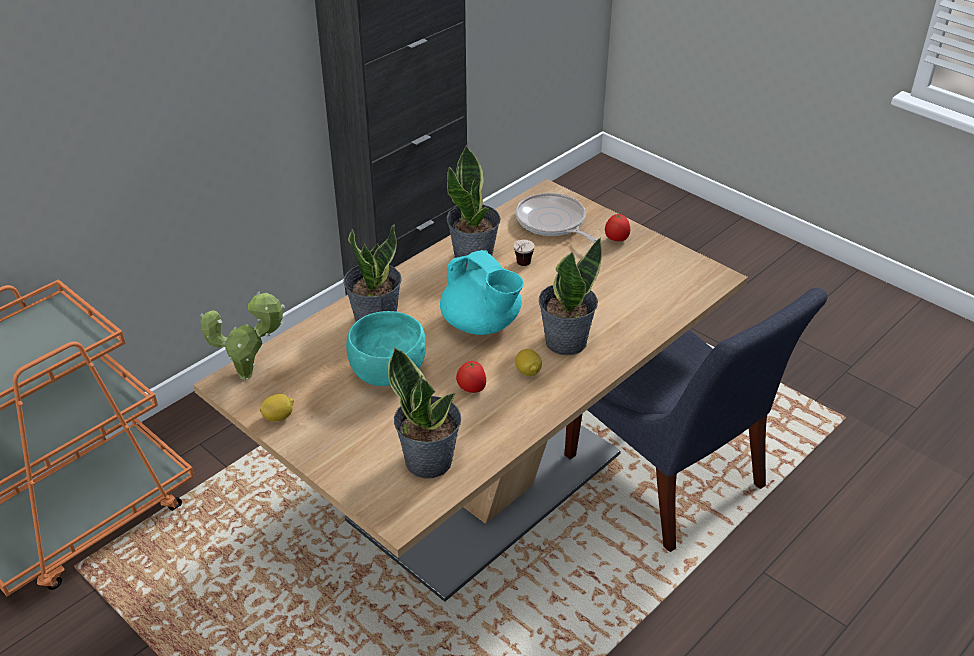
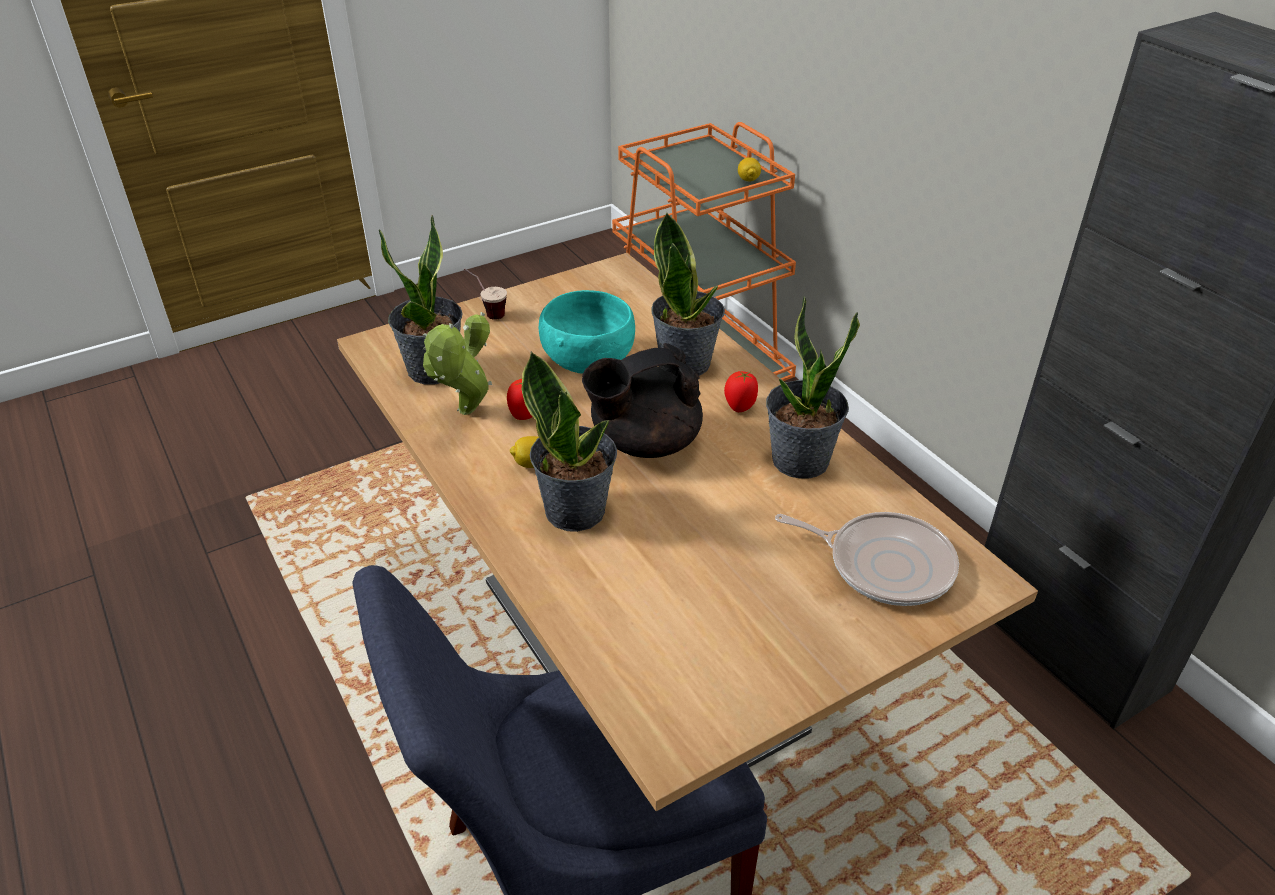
camera: 105 degrees right, 0 degrees up
potted plant [200,291,285,380] -> potted plant moved to [423,312,492,415]
lemon [260,394,294,422] -> lemon moved to [738,157,761,182]
turquoise teapot [440,250,524,335] -> black teapot [582,343,703,458]
cup [514,240,535,266] -> cup moved to [464,268,507,320]
frying pan [516,193,597,243] -> frying pan turned 45 degrees clockwise [775,512,959,606]
tomato [605,213,630,241] -> tomato moved to [724,371,758,412]

